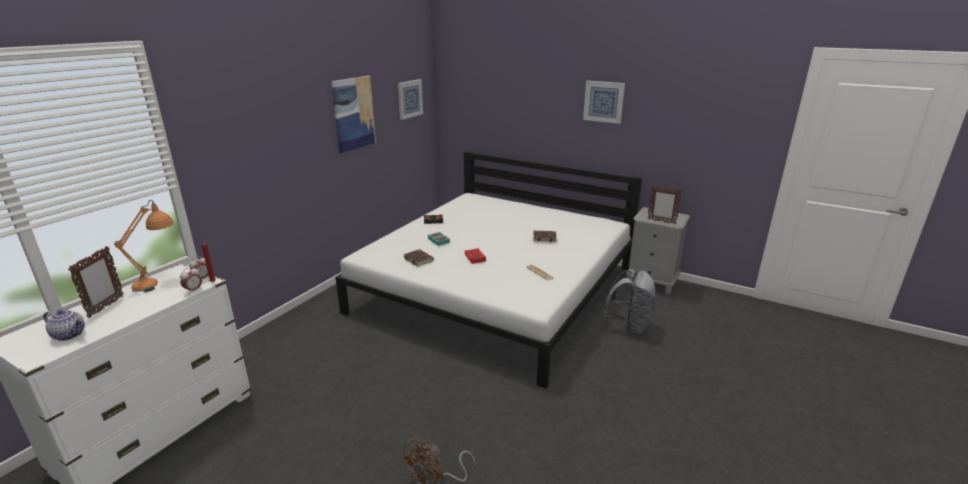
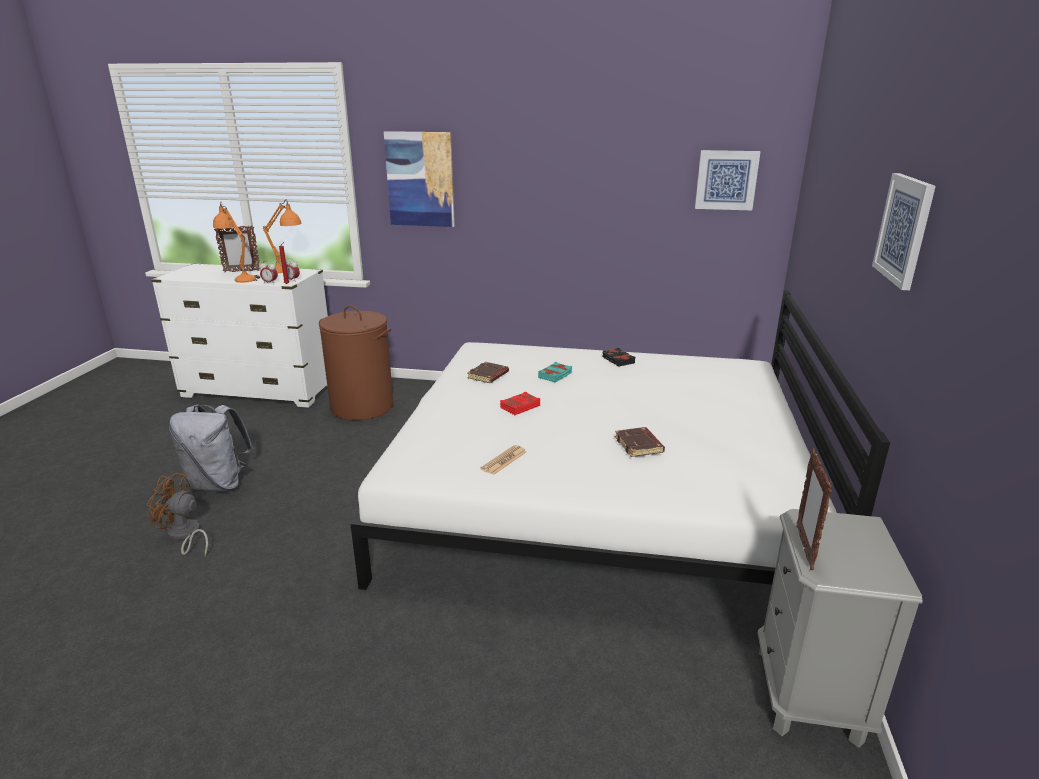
camera: 70 degrees right, 0 degrees up
teapot [43,309,85,341] -> none
picture [331,76,376,153] -> picture moved to [384,131,455,227]
grey backpack [604,269,656,335] -> grey backpack moved to [169,404,254,491]
none -> orange table lamp [213,202,260,283]
none -> brown laundry basket [319,306,394,420]

